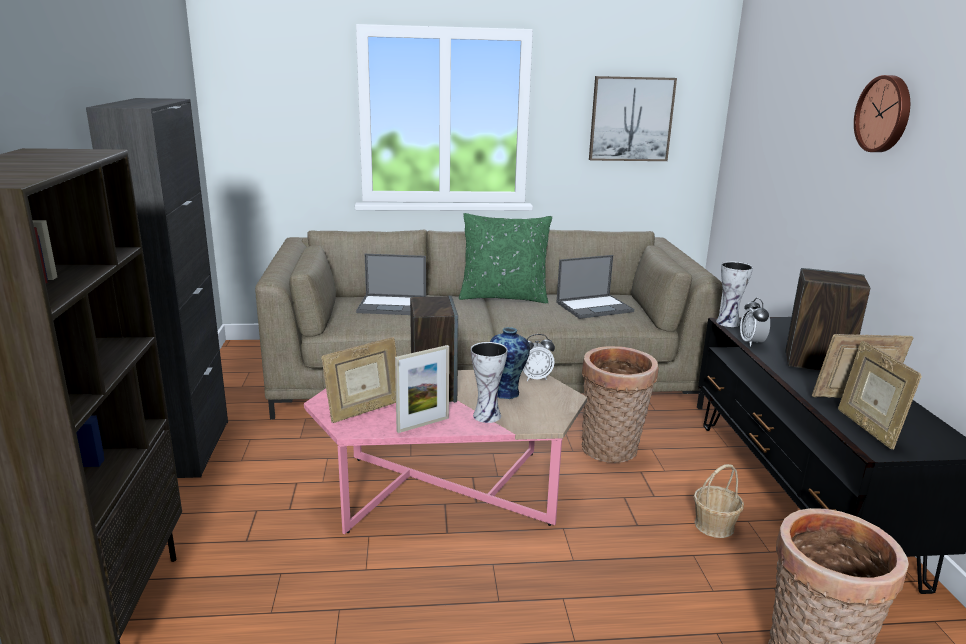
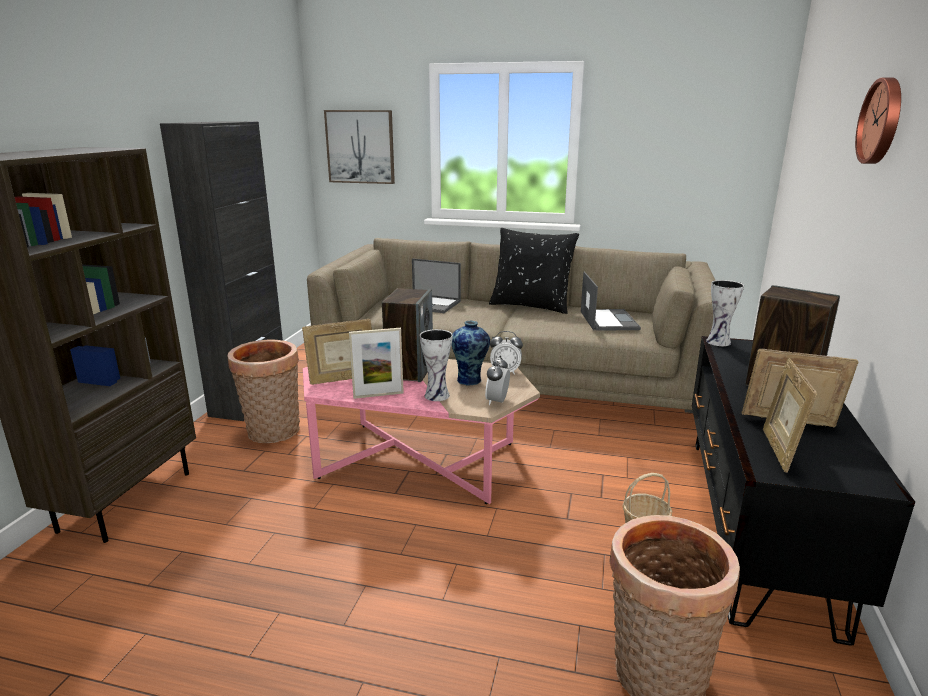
camera: 20 degrees right, 0 degrees up
green pillow [459,213,552,303] -> black pillow [489,228,579,314]
laptop [557,255,634,319] -> laptop turned 90 degrees counterclockwise [581,271,641,331]
basket [581,346,658,463] -> basket moved to [227,340,300,443]
picture [589,76,677,161] -> picture moved to [324,110,395,184]
alarm clock [740,298,770,347] -> alarm clock moved to [485,355,510,405]

